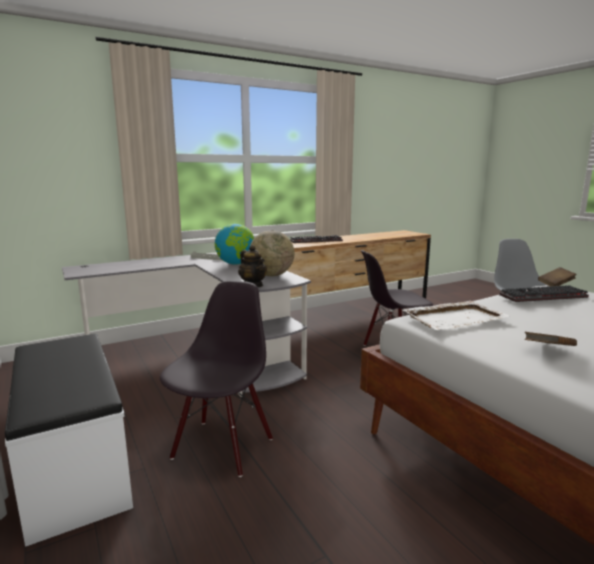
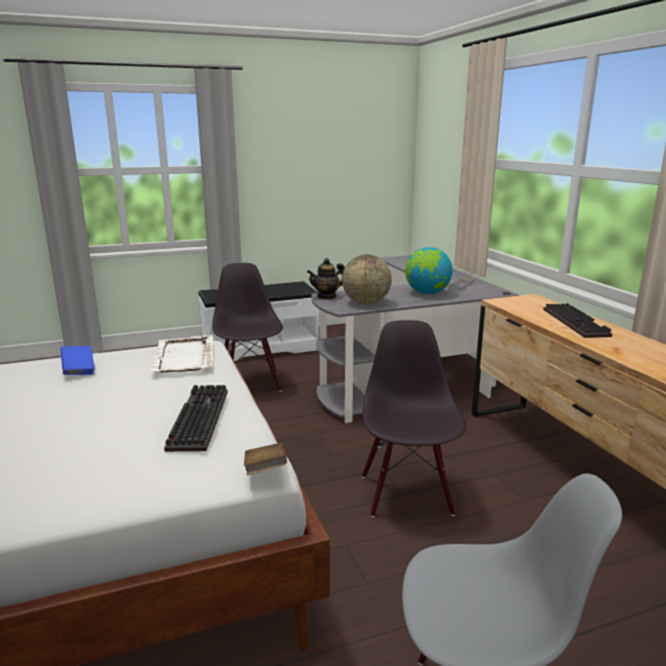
camera: 100 degrees right, 5 degrees up
black chair [160,280,273,477] -> black chair turned 135 degrees counterclockwise [212,263,283,392]
brown book [525,332,577,346] -> blue book [60,346,95,375]

